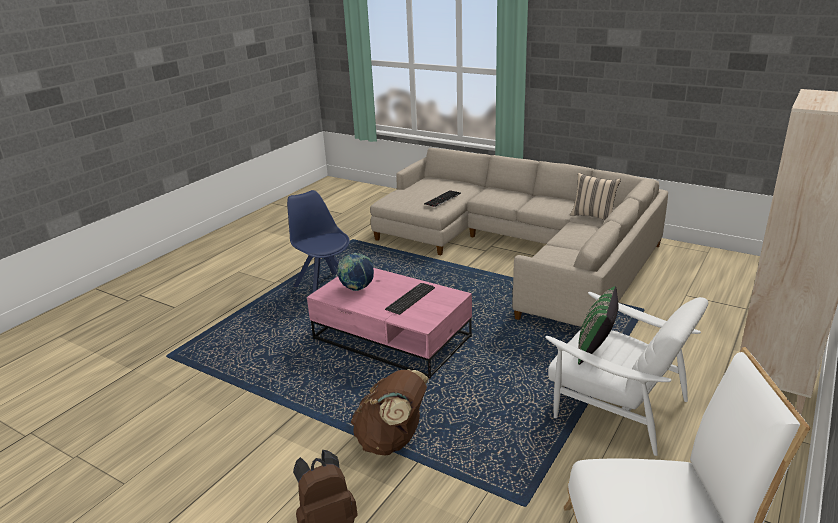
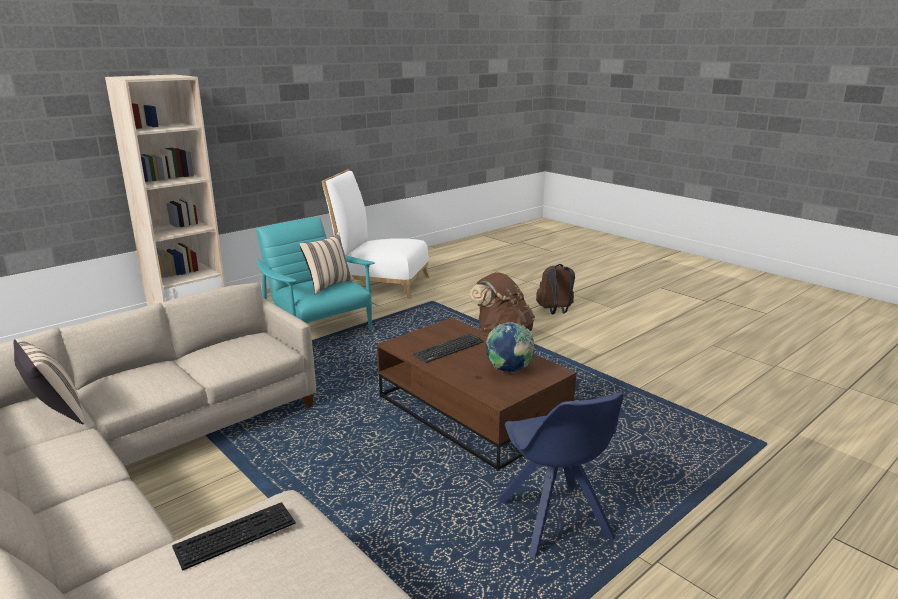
camera: 165 degrees left, 5 degrees down
pink coffee table [307,268,472,379] -> brown coffee table [377,318,576,471]
white armchair [545,292,708,456] -> turquoise armchair [256,217,375,330]
green pillow [578,286,618,365] -> beige pillow [299,232,354,295]

